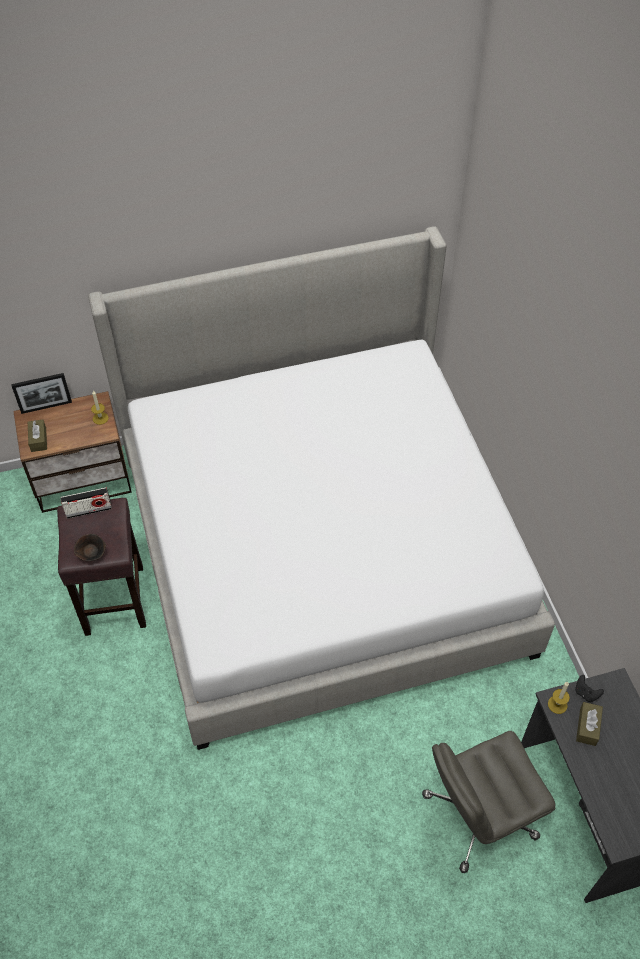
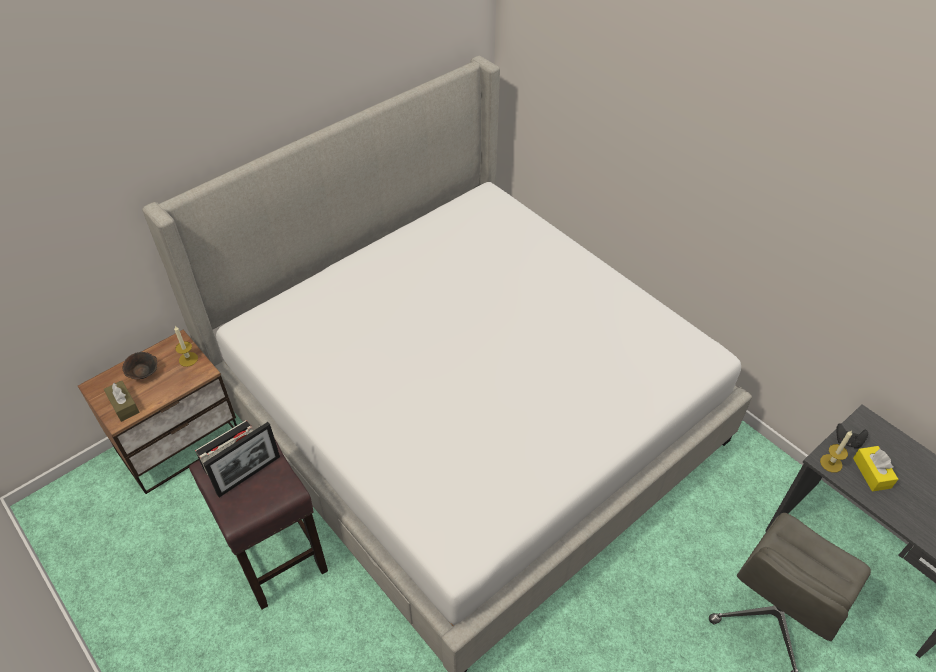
camera: 25 degrees left, 5 degrees down
picture frame [11,373,72,414] -> picture frame moved to [203,422,280,497]
brown bowl [74,534,106,561] -> brown bowl moved to [123,352,157,379]
brown tissue box [576,702,603,746] -> yellow tissue box [853,446,898,492]

